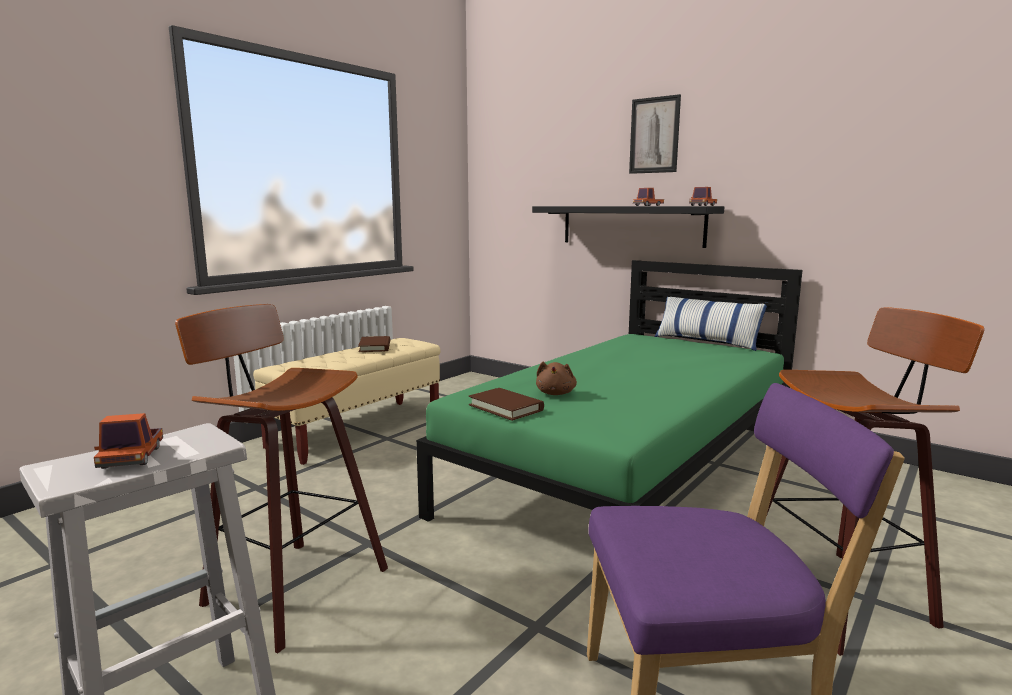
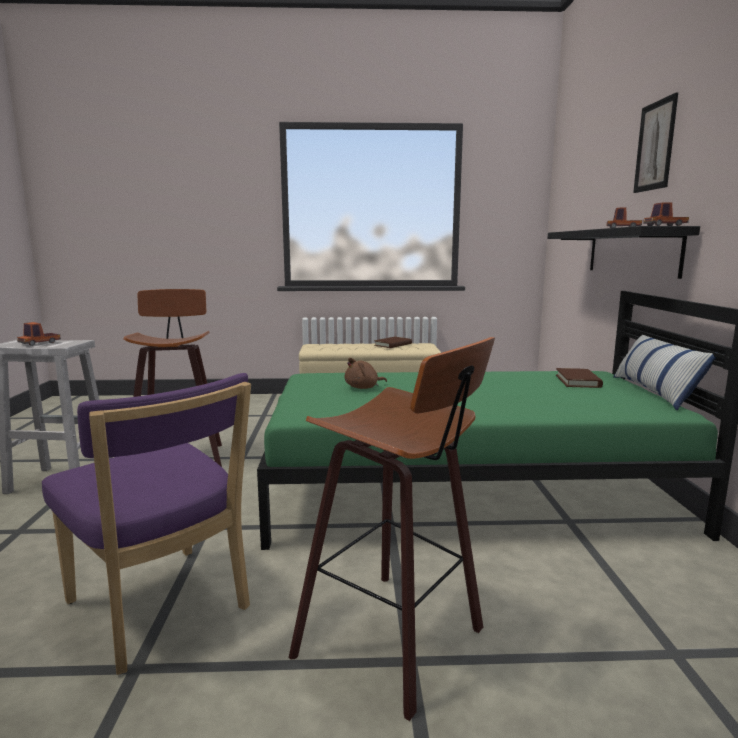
camera: 50 degrees right, 0 degrees up
brown book [469,388,544,421] -> brown book moved to [556,368,603,388]

